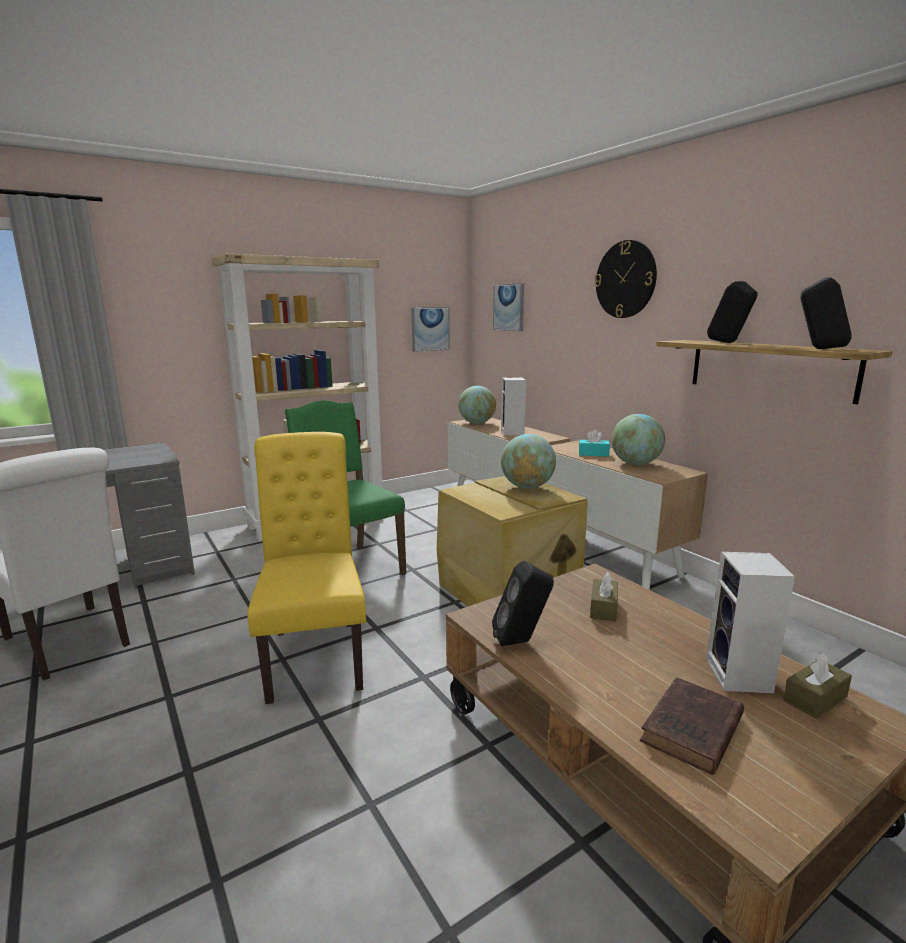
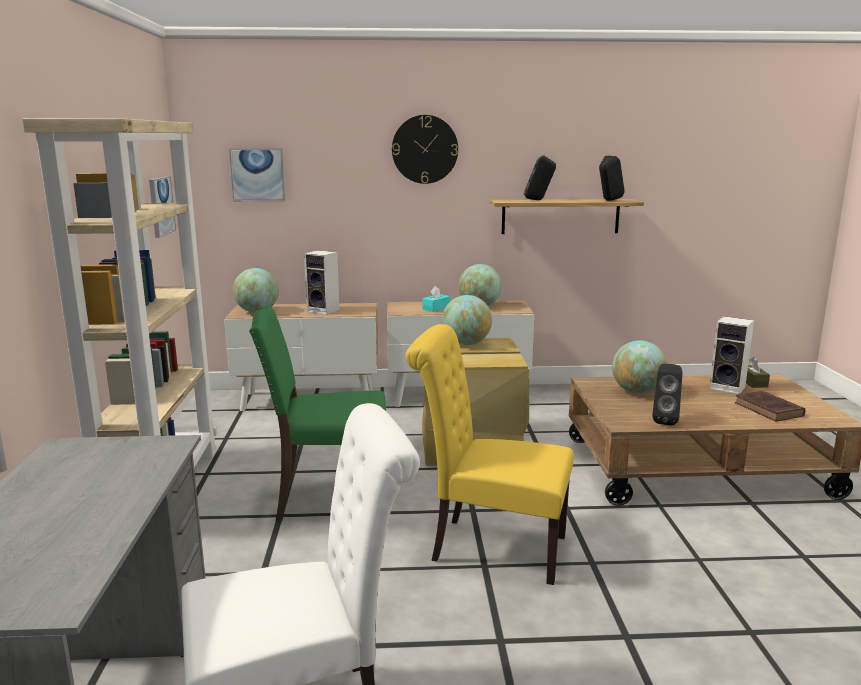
camera: 60 degrees left, 0 degrees up
brown tissue box [590,572,618,622] -> globe [612,341,667,394]

